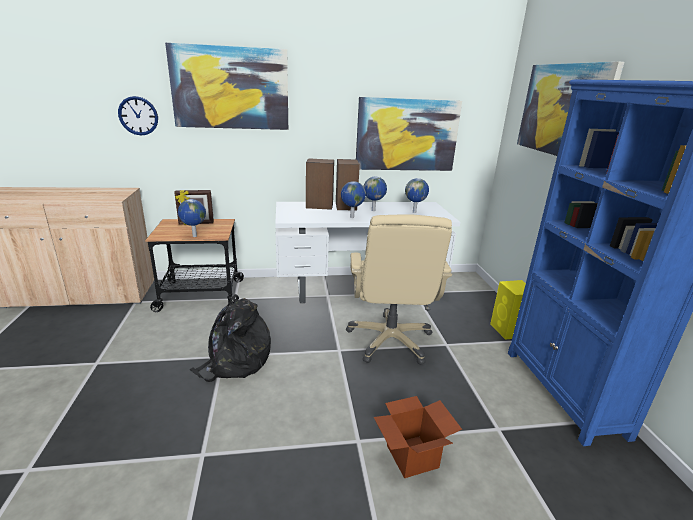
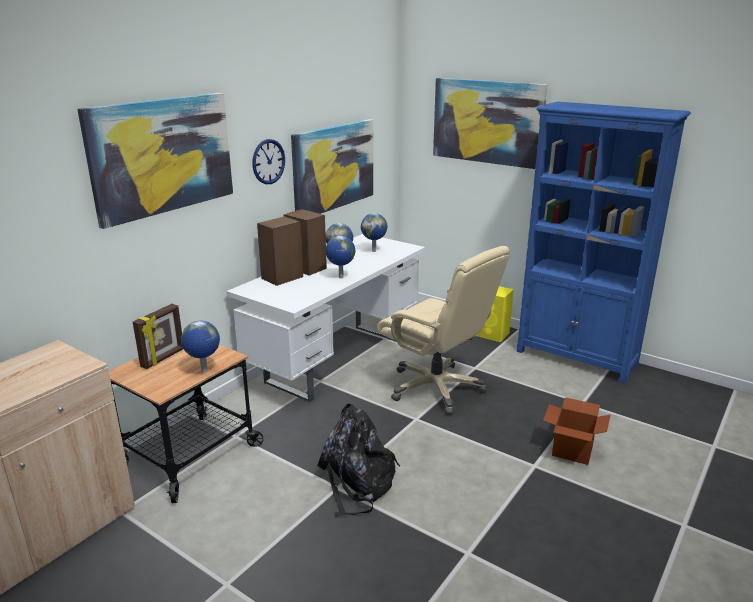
camera: 45 degrees left, 0 degrees up
wall clock [118,96,158,136] -> wall clock moved to [252,139,285,184]

